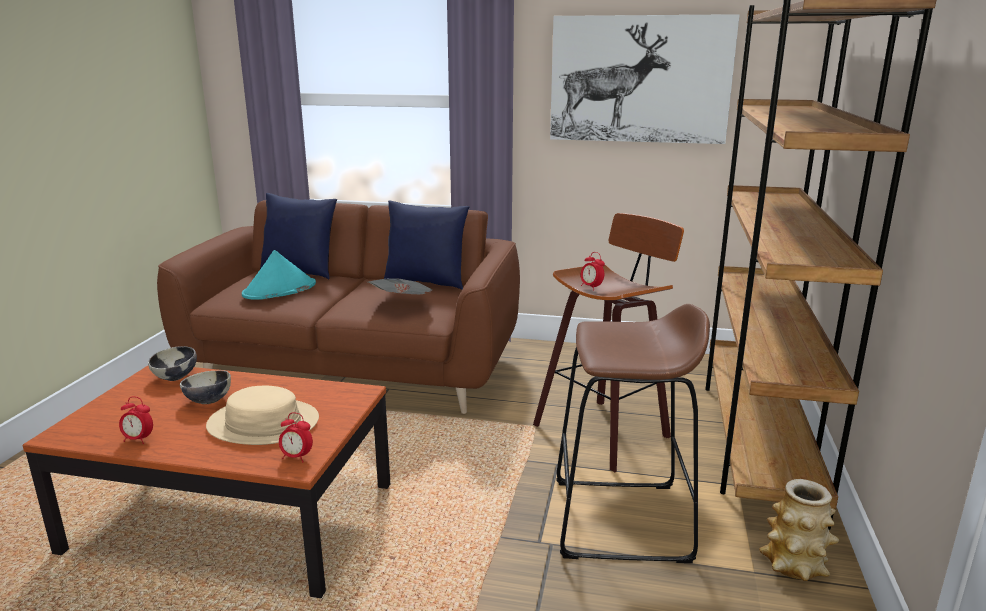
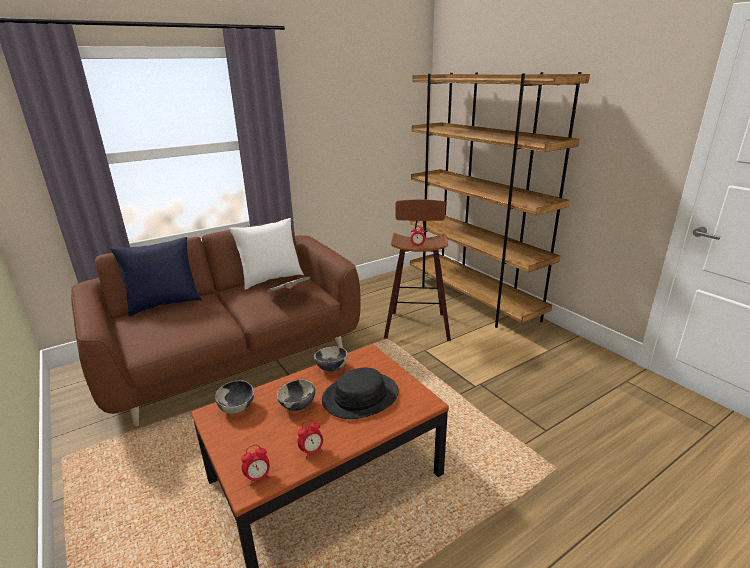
camera: 45 degrees left, 5 degrees up
beige hat [206,386,319,445] -> black hat [322,368,399,419]
turquoise hat [242,250,316,300] -> none
alarm clock [279,412,313,463] -> alarm clock moved to [241,445,270,486]
blue pillow [384,201,469,290] -> white pillow [229,218,304,290]
picture [550,14,740,144] -> none
brown stool [556,304,710,563] -> none
vase [759,479,839,581] -> none
none -> bowl [314,347,347,372]

